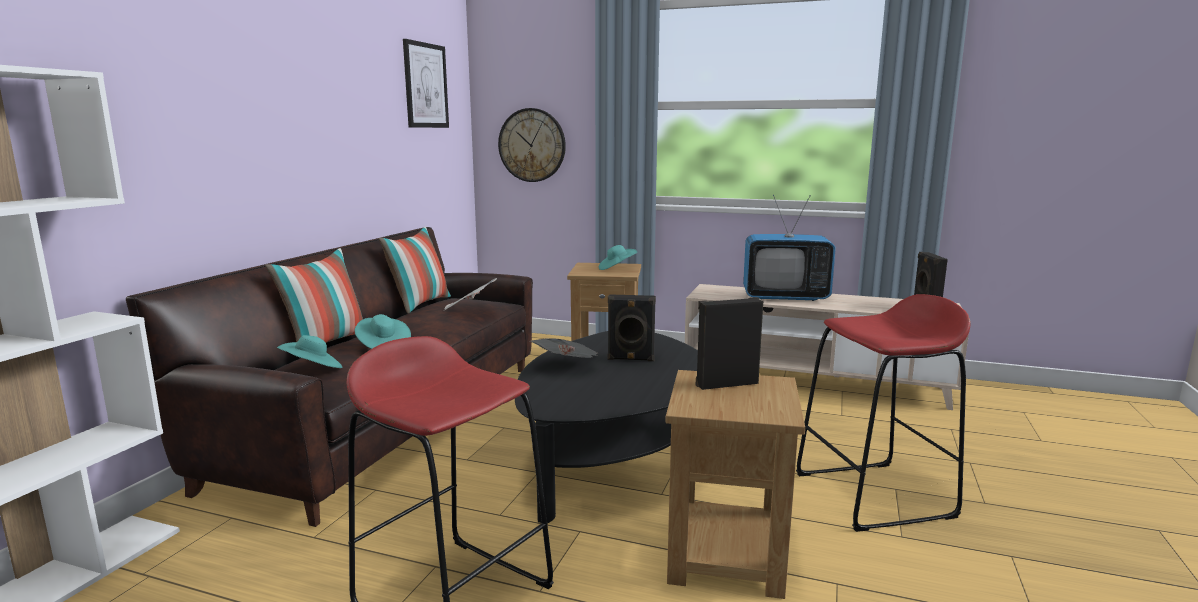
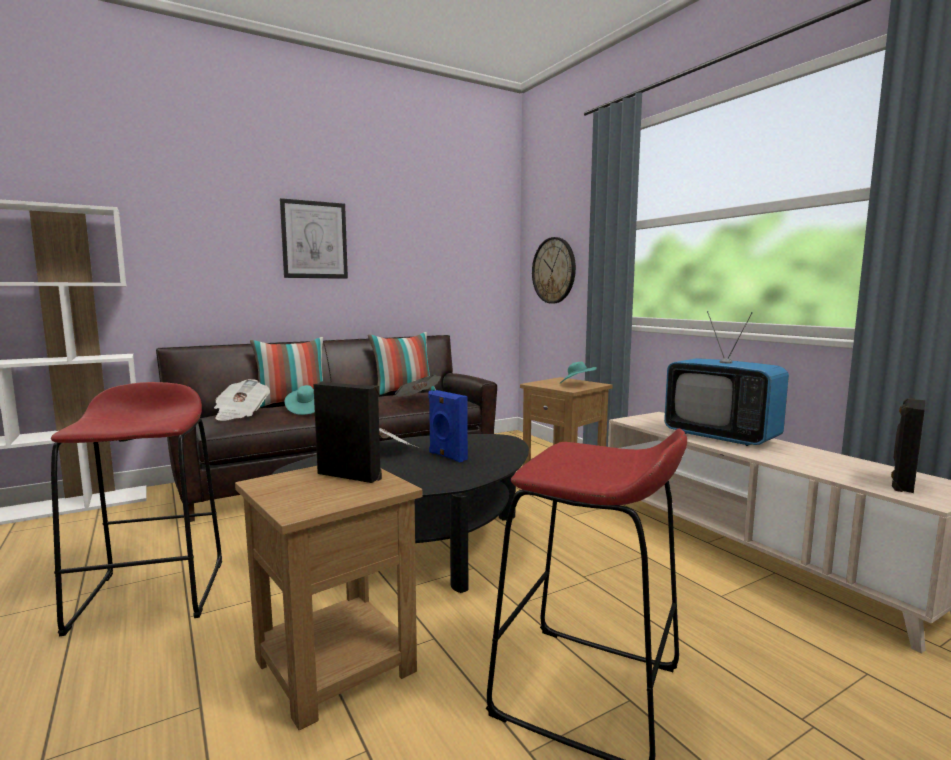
camera: 40 degrees right, 5 degrees down
turquoise hat [277,335,342,368] -> newspaper [214,379,270,421]
picture [403,39,449,128] -> picture moved to [280,198,348,279]
black speaker [607,294,656,361] -> blue speaker [429,390,468,462]

